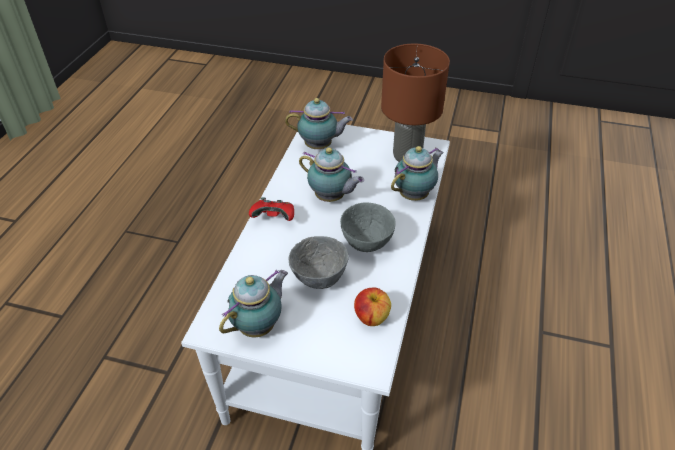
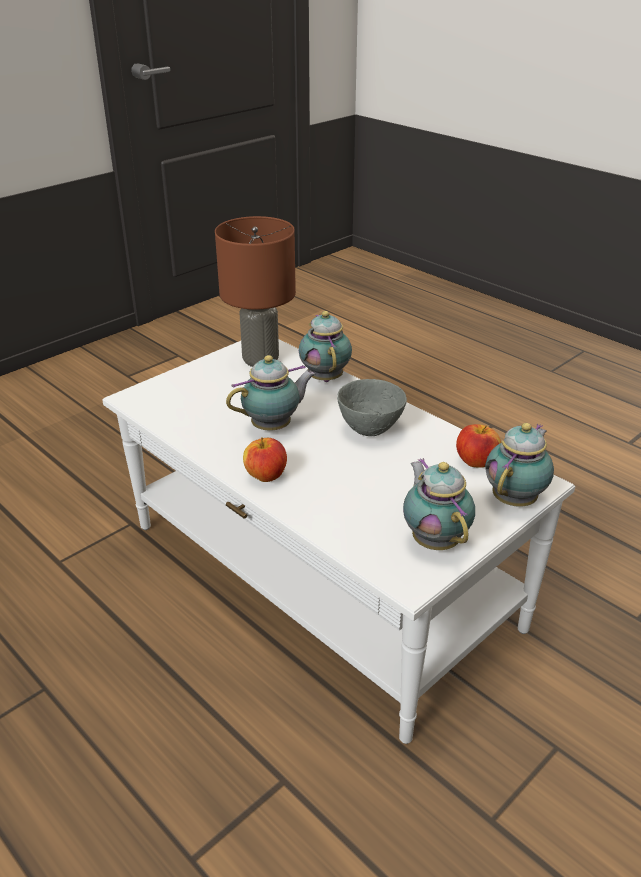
camera: 60 degrees left, 10 degrees down
red game controller [249,197,294,221] -> apple [243,437,287,482]
teapot [285,98,353,149] -> teapot moved to [485,423,554,507]
grey bowl [289,236,349,289] -> none

